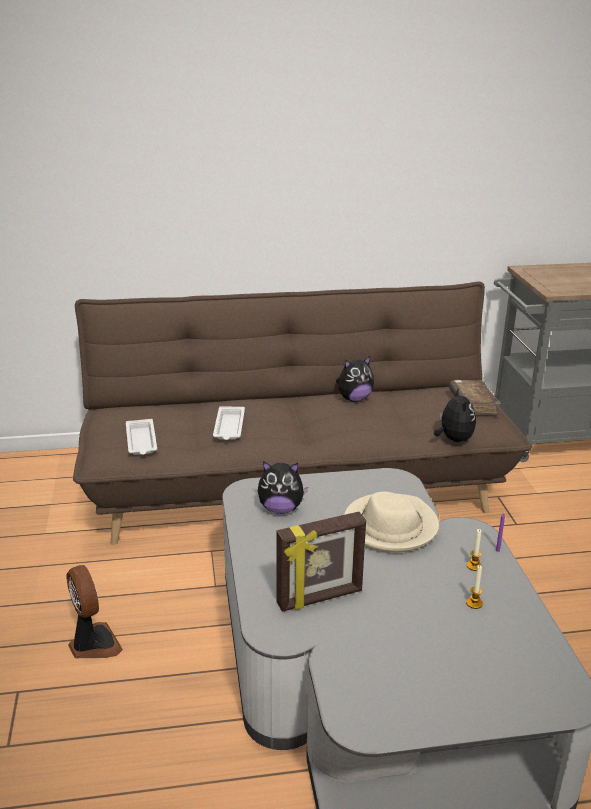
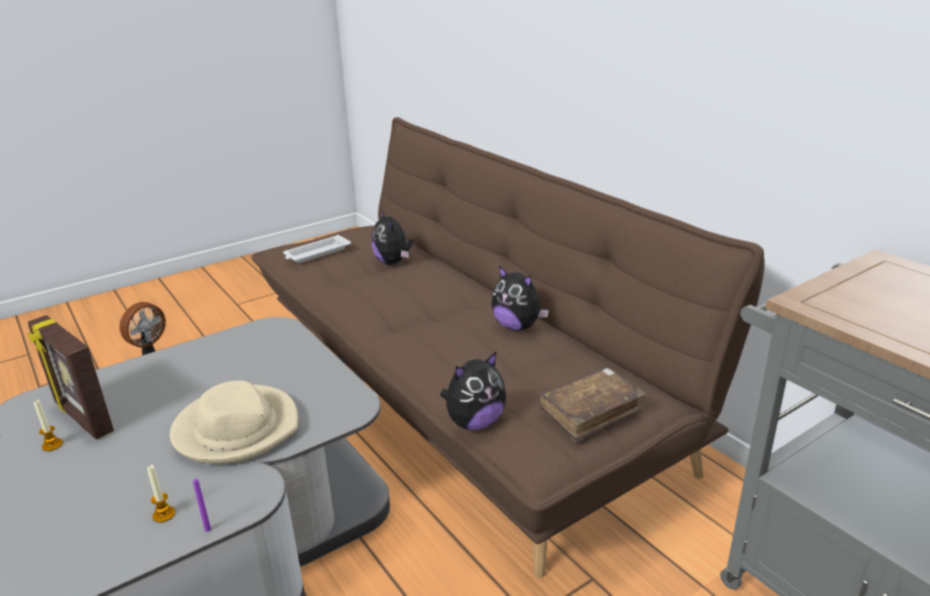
camera: 65 degrees right, 0 degrees up
white tray [213,406,245,440] -> none
plush toy [258,461,308,514] -> plush toy moved to [371,210,413,265]
candle [466,565,483,609] -> candle moved to [34,400,63,451]

